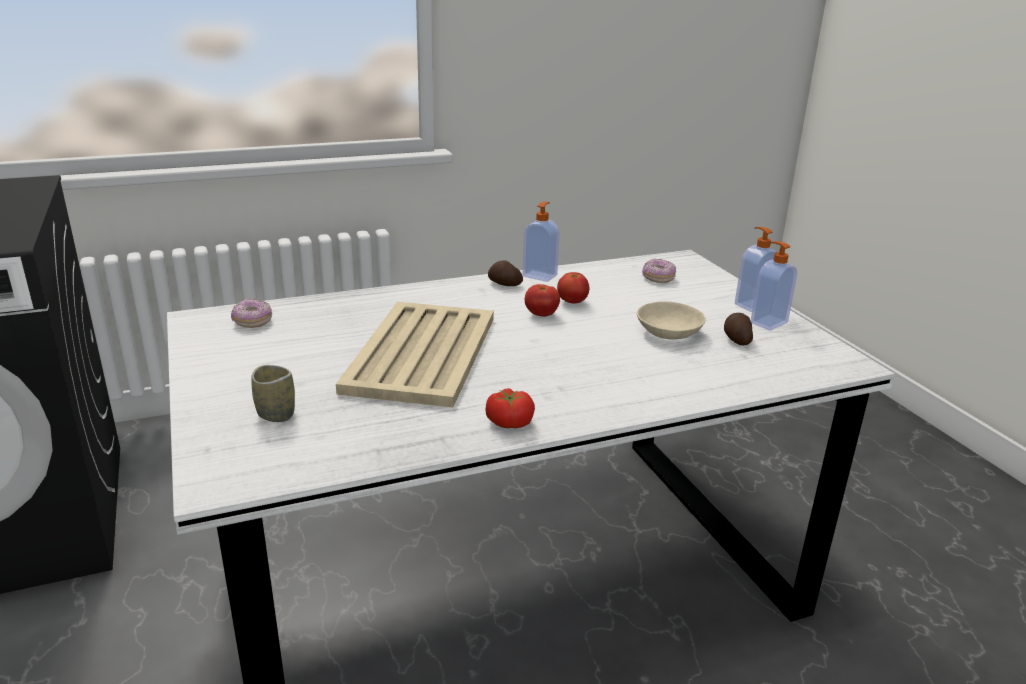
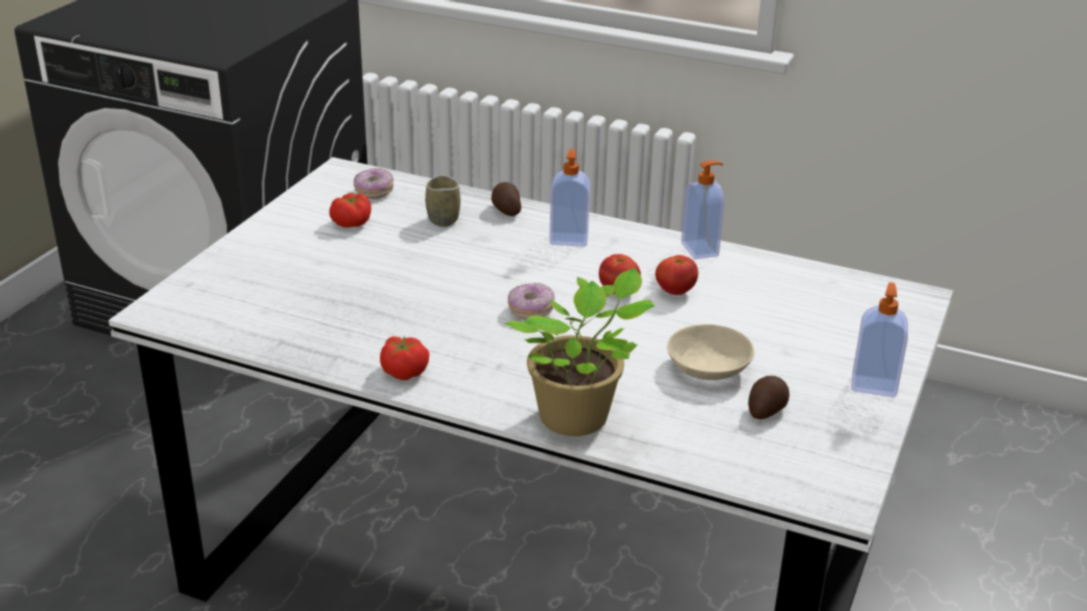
camera: 45 degrees right, 5 degrees up
cup [251,365,295,422] -> cup moved to [425,175,461,227]
beige tray [336,302,494,407] -> none
potato [488,260,523,286] -> potato moved to [491,182,521,216]
donut [642,259,676,283] -> donut moved to [508,283,555,320]
soap dispenser [751,241,797,331] -> soap dispenser moved to [549,149,590,247]
none -> tomato [329,193,371,228]
none -> potted plant [504,268,655,436]

